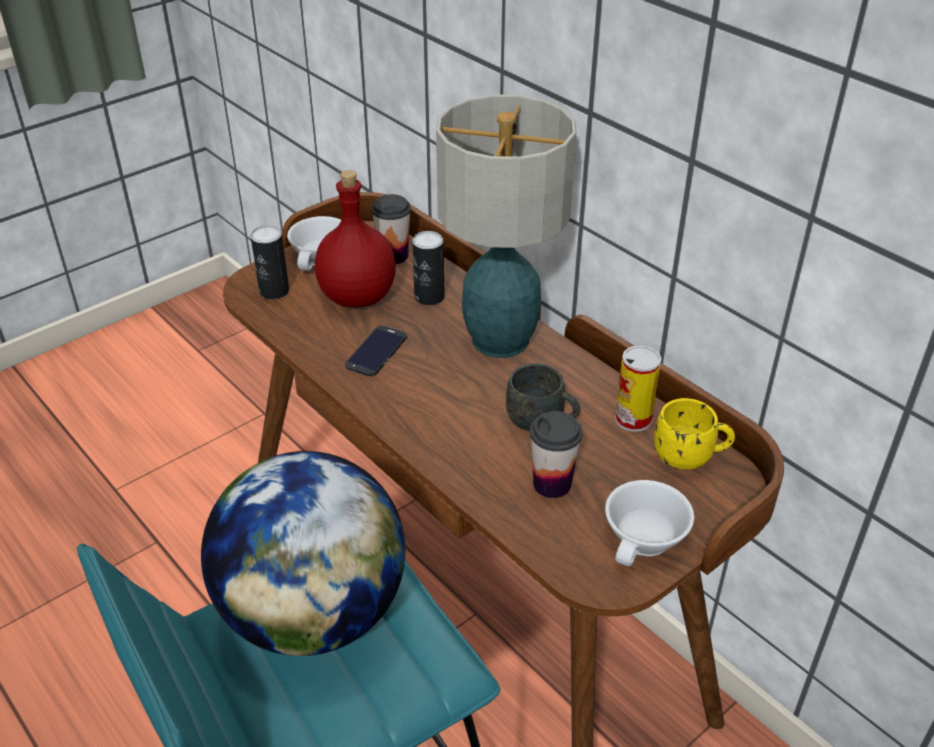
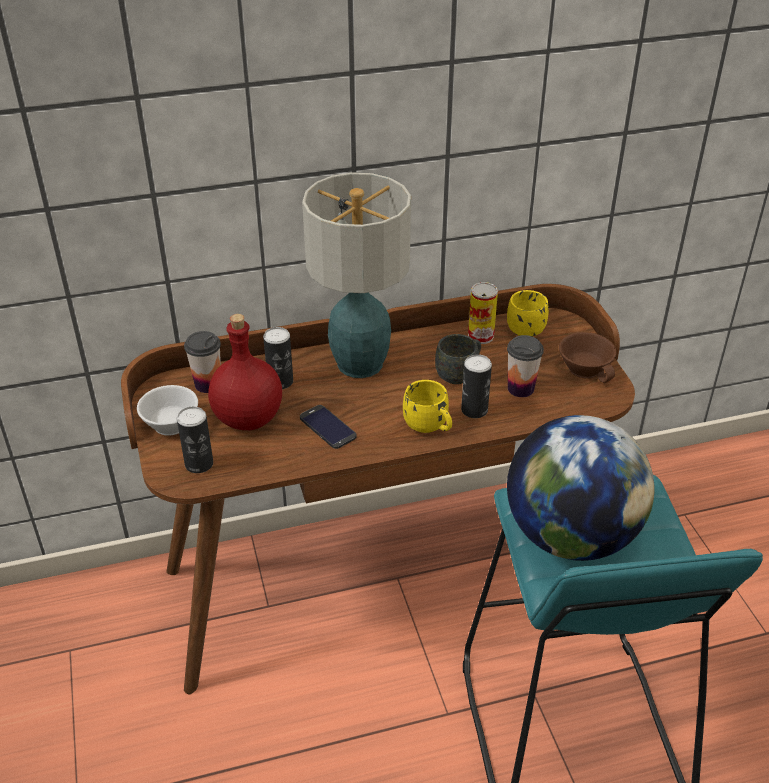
camera: 65 degrees left, 0 degrees up
white cup [605,480,694,566] -> brown cup [559,332,616,383]
none -> yellow mug [403,380,452,433]
none -> can [461,354,492,418]

